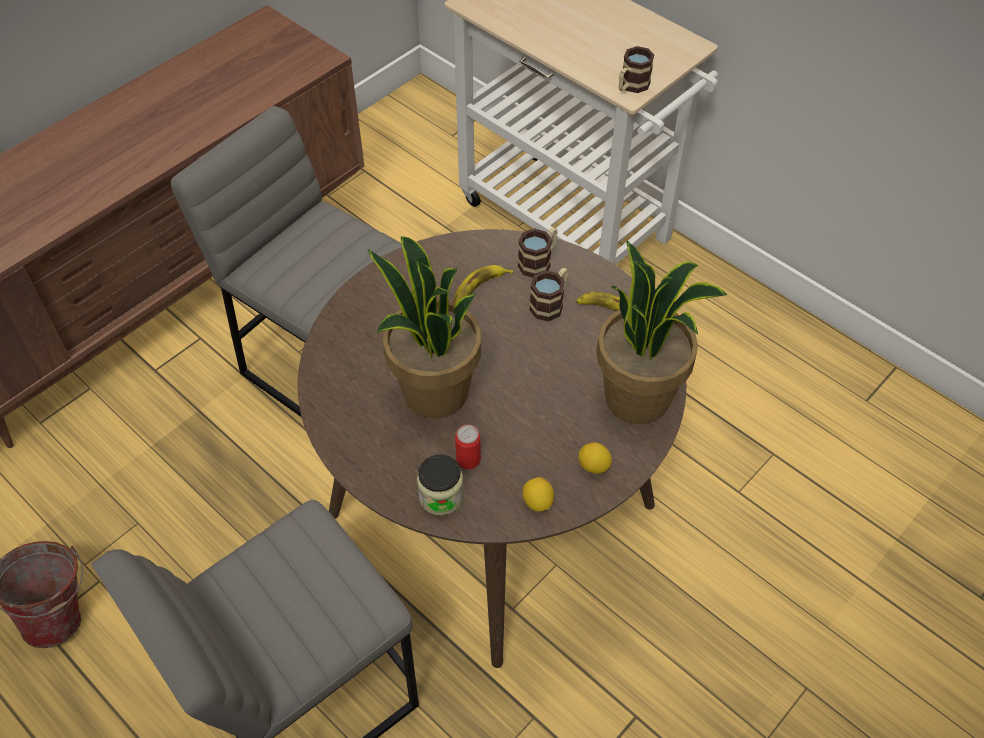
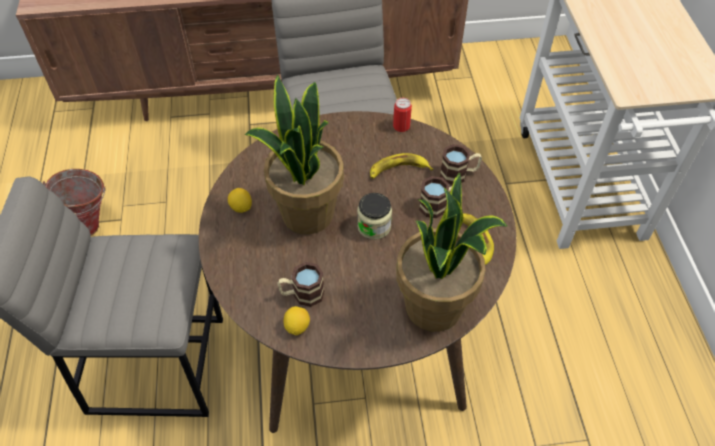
camera: 40 degrees right, 0 degrees up
jar [417,455,464,515] -> jar moved to [357,193,392,240]
can [455,425,481,469] -> can moved to [393,98,412,132]
lemon [578,442,612,474] -> lemon moved to [228,188,252,213]
mug [619,46,654,93] -> mug moved to [277,262,325,307]

